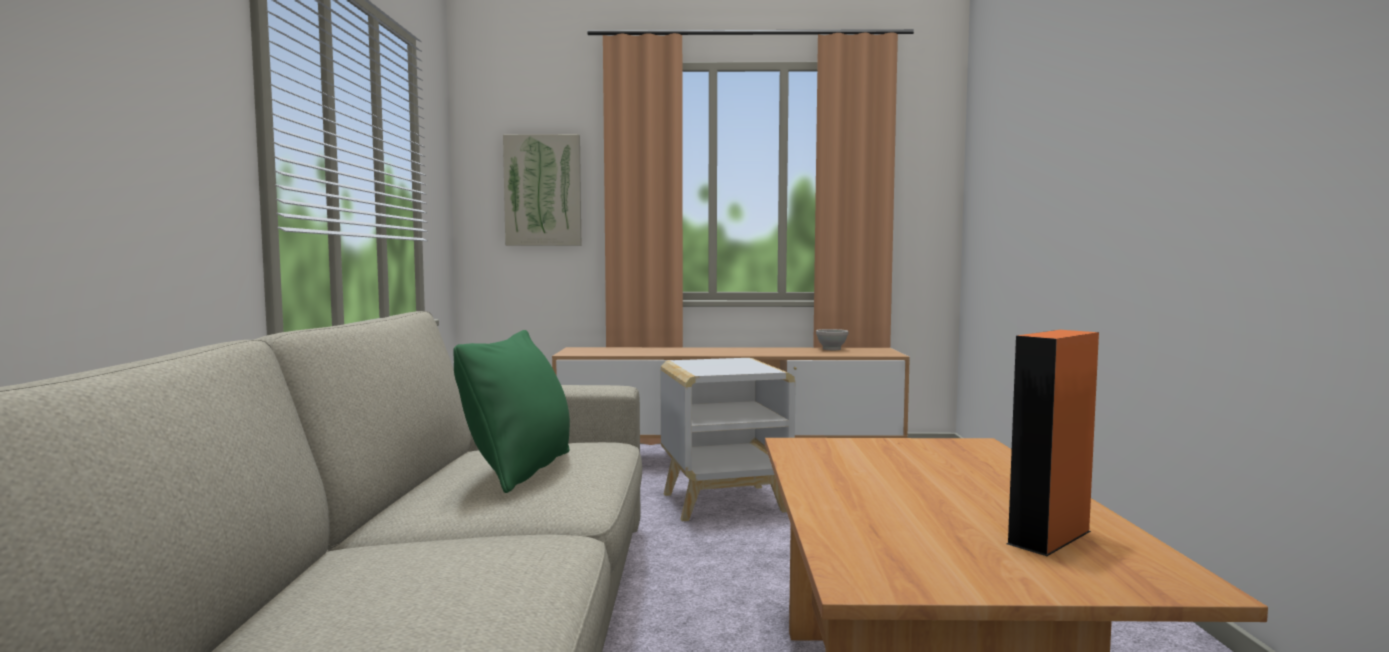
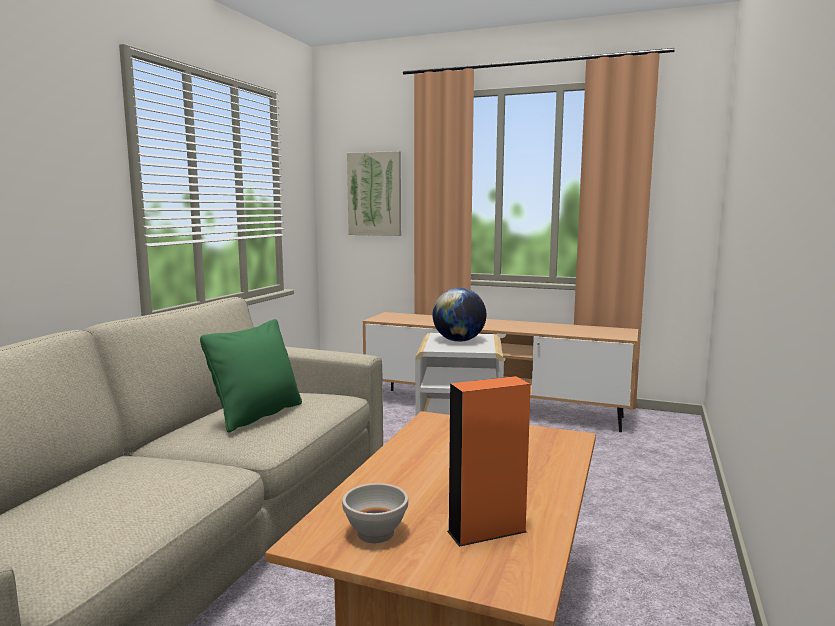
camera: 20 degrees right, 5 degrees up
white bowl [816,329,848,350] -> white bowl moved to [342,483,408,543]
none -> globe [433,288,486,342]

